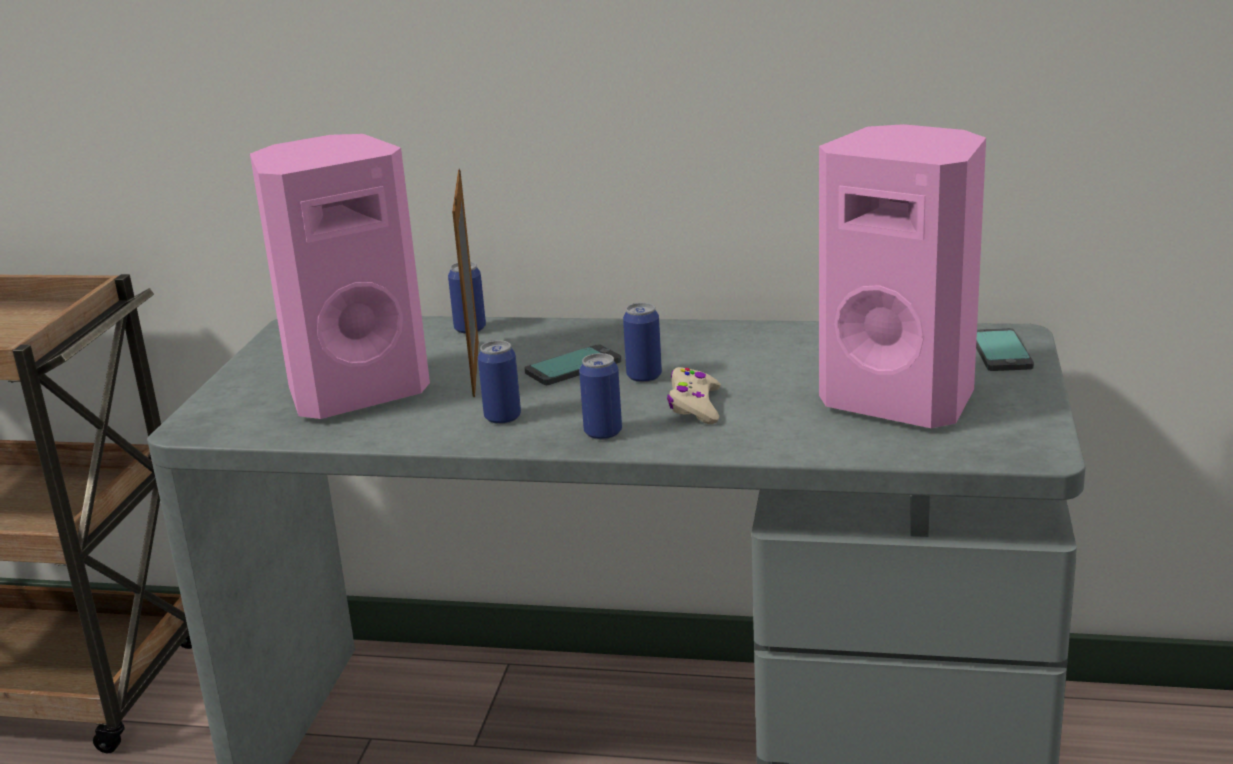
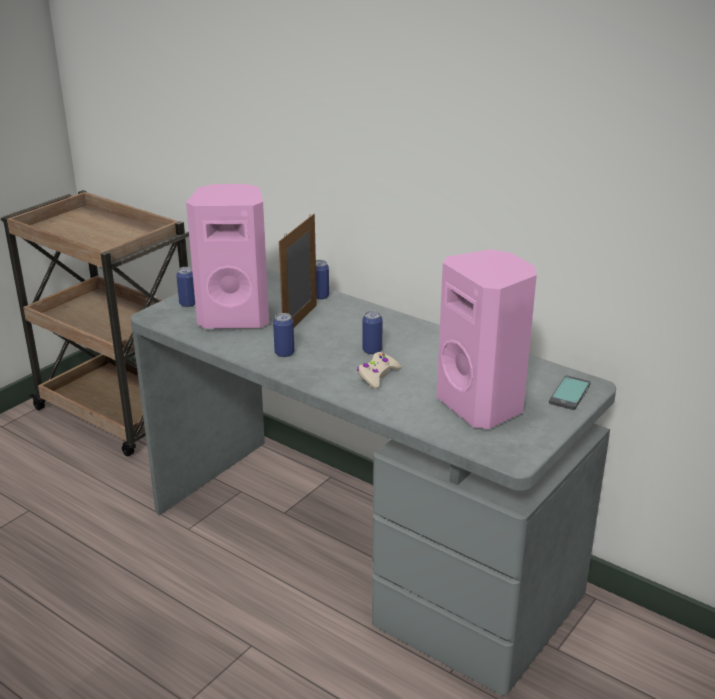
camera: 25 degrees right, 5 degrees up
phone [525,344,621,385] -> none
can [579,353,622,440] -> can moved to [176,267,195,307]

